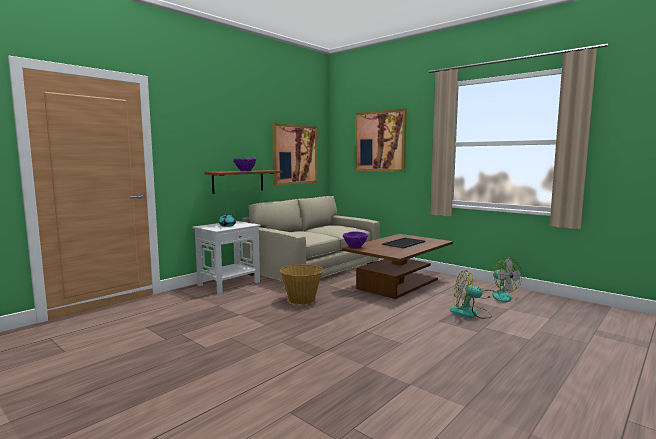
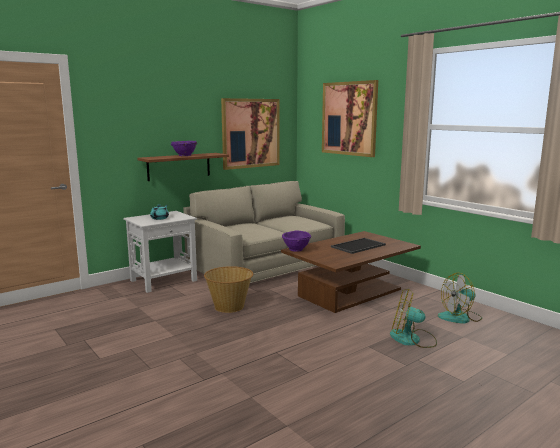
camera: 10 degrees right, 5 degrees up
fan [479,258,522,302] -> fan turned 90 degrees clockwise [438,273,482,324]

